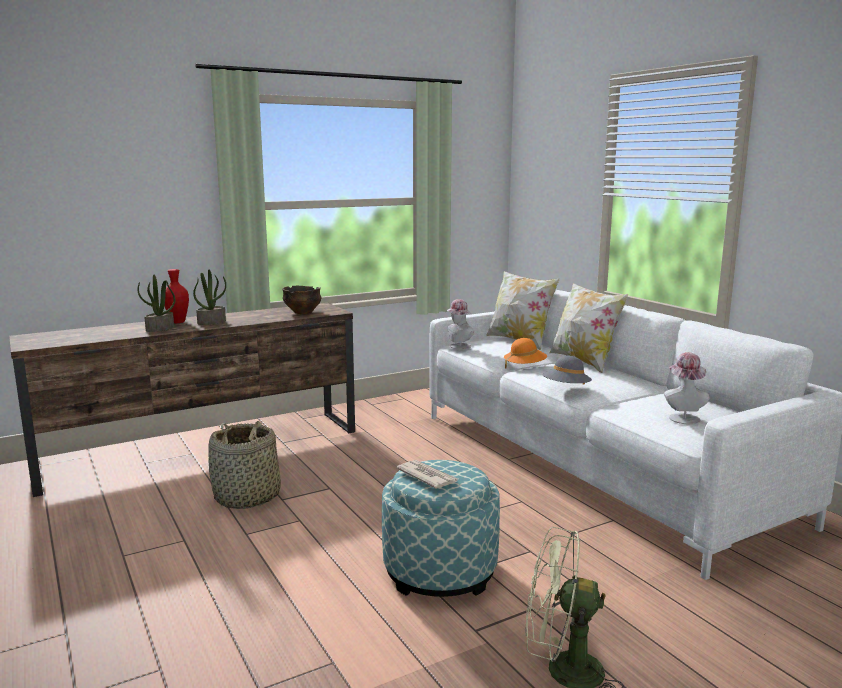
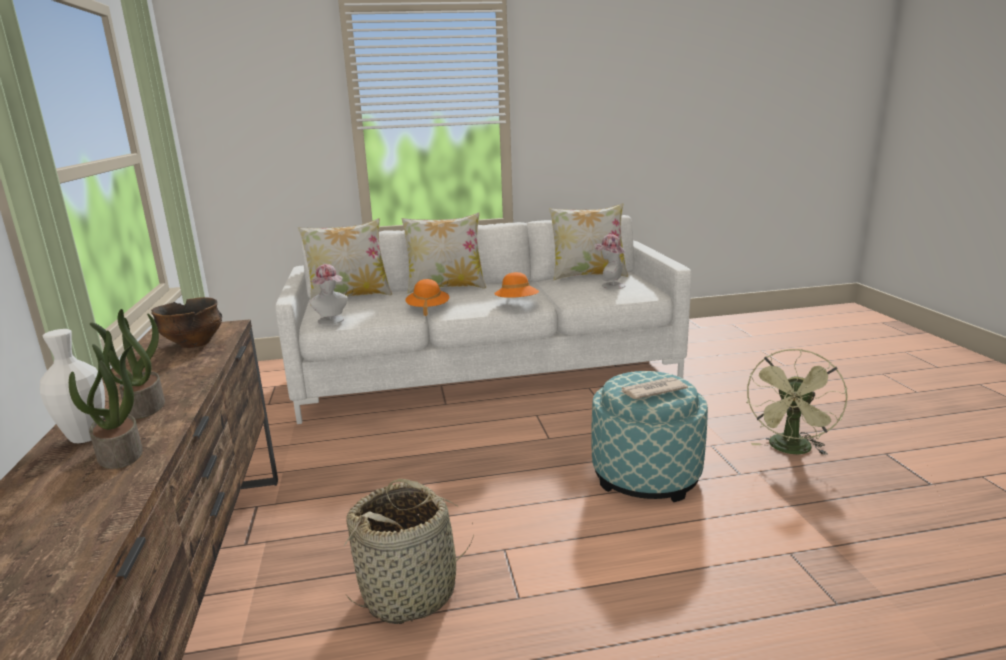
camera: 70 degrees left, 5 degrees up
red vase [165,269,189,323] -> white vase [40,329,105,443]
grey hat [543,355,592,385] -> orange hat [494,272,539,298]
none -> pillow [549,203,628,281]

